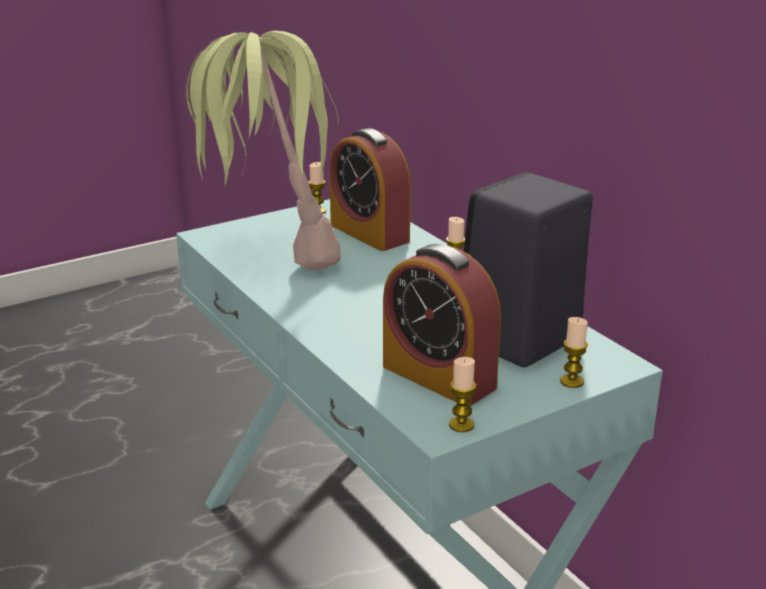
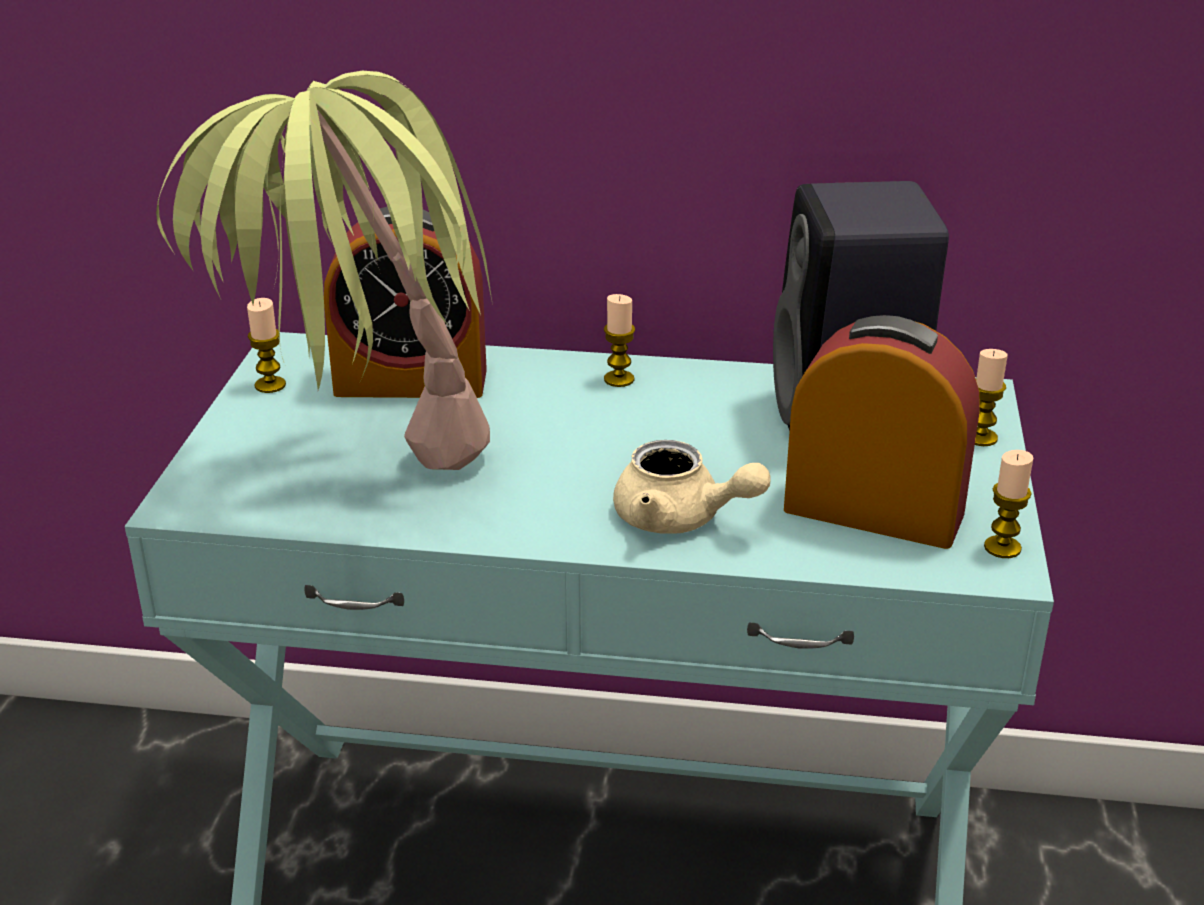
camera: 50 degrees left, 5 degrees up
alarm clock [383,244,501,406] -> alarm clock turned 150 degrees counterclockwise [784,315,979,549]
none -> beige teapot [613,440,771,534]

